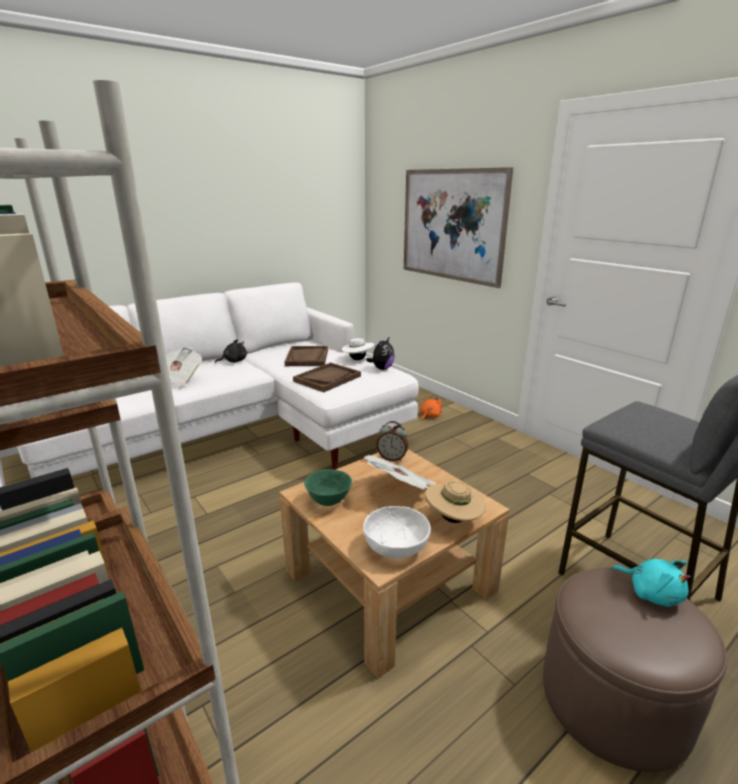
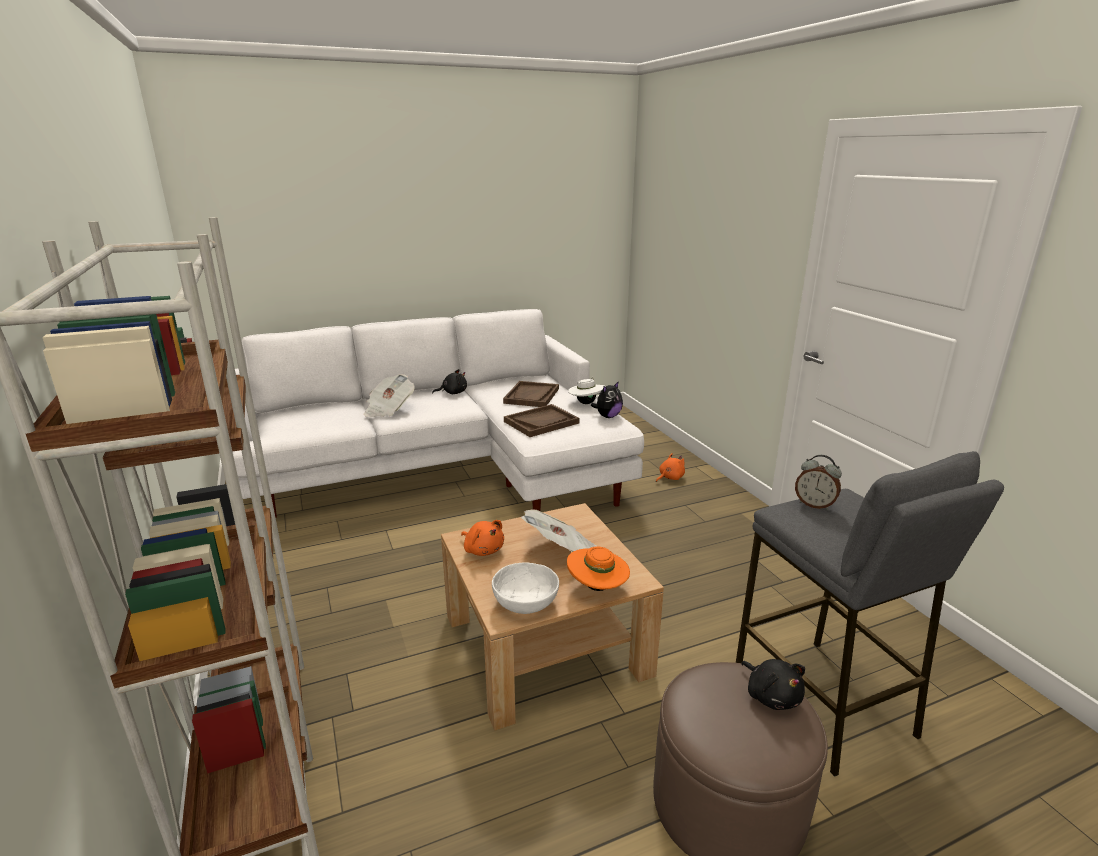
camera: 15 degrees right, 0 degrees up
green bowl [304,469,352,506] -> orange plush toy [461,520,504,556]
alarm clock [376,421,408,461] -> alarm clock moved to [795,455,842,510]
picture [404,167,513,288] -> none
beige hat [425,481,486,523] -> orange hat [567,546,630,591]
turquoise plush toy [612,559,691,607] -> black plush toy [741,659,805,710]

